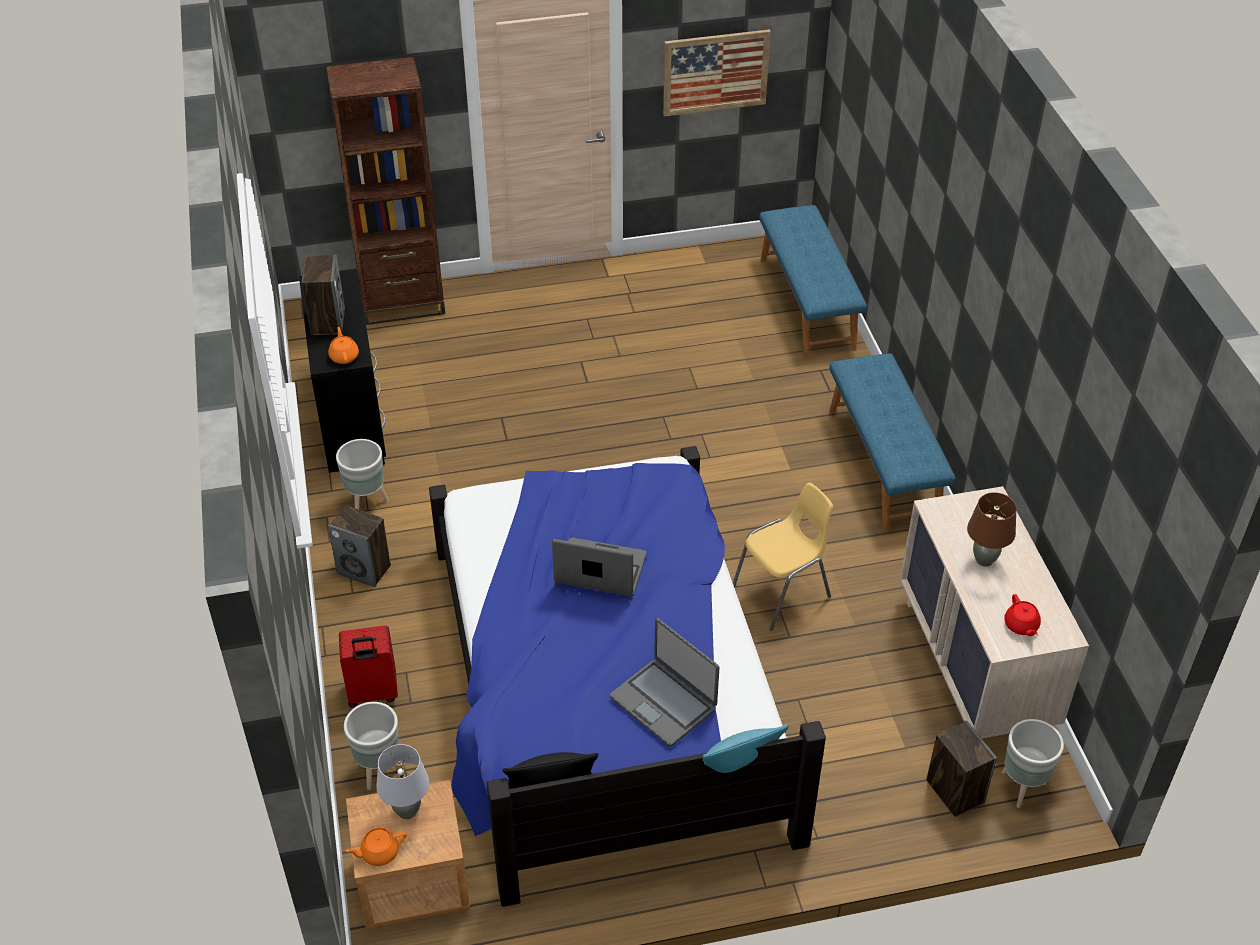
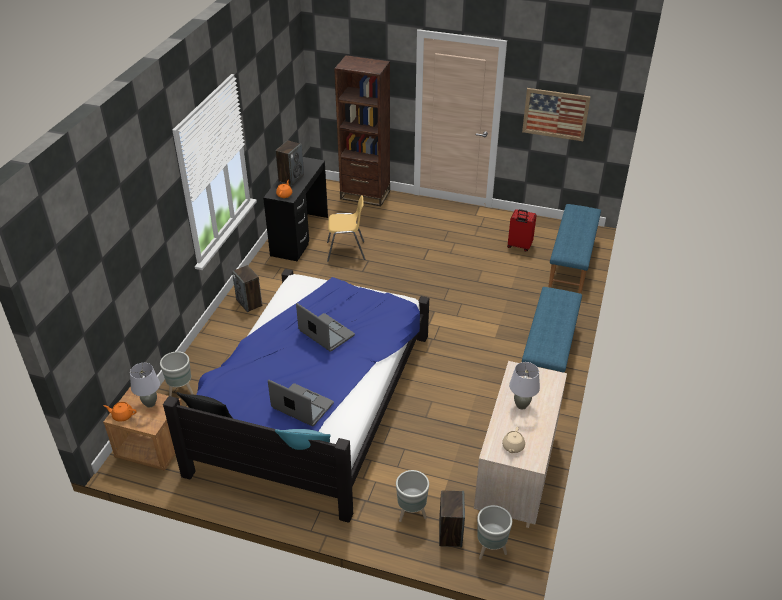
camera: 30 degrees right, 5 degrees down
grey planter [336,439,389,509] -> grey planter moved to [396,470,429,522]
red suitcase [339,626,398,707] -> red suitcase moved to [507,209,537,252]
laptop [610,618,719,747] -> laptop turned 135 degrees clockwise [268,380,334,426]
yellow chair [733,483,833,631] -> yellow chair moved to [327,195,365,262]
brown table lamp [967,492,1017,567] -> grey table lamp [509,362,540,410]
red teapot [1005,594,1041,636] -> beige teapot [502,427,525,453]

